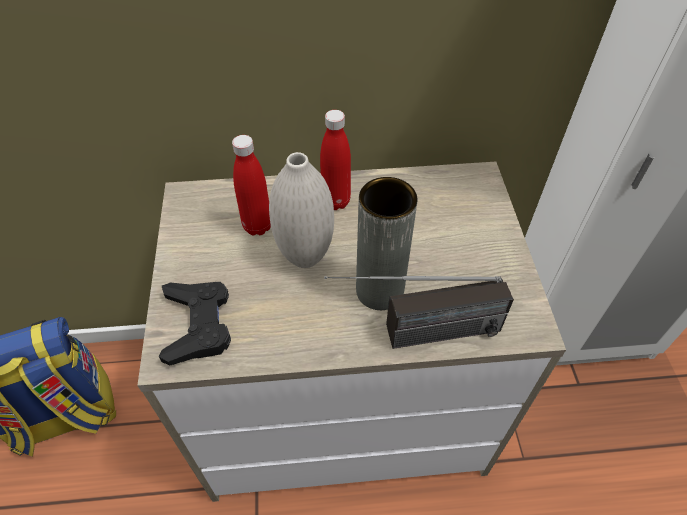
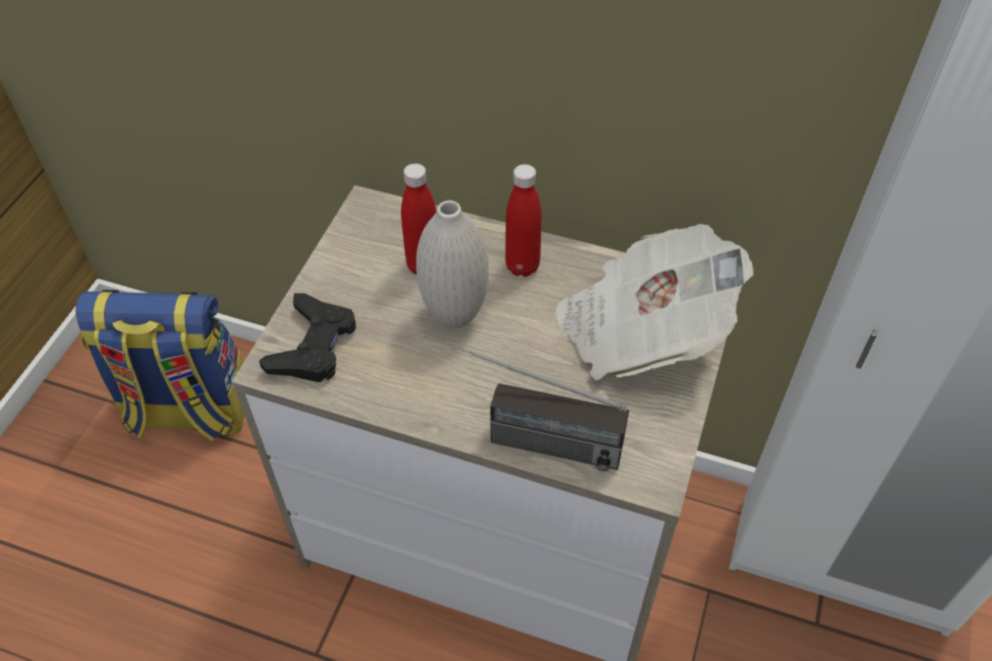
camera: 25 degrees right, 0 degrees up
grey vase [356,177,418,310] -> none
none -> newspaper [554,224,754,380]

